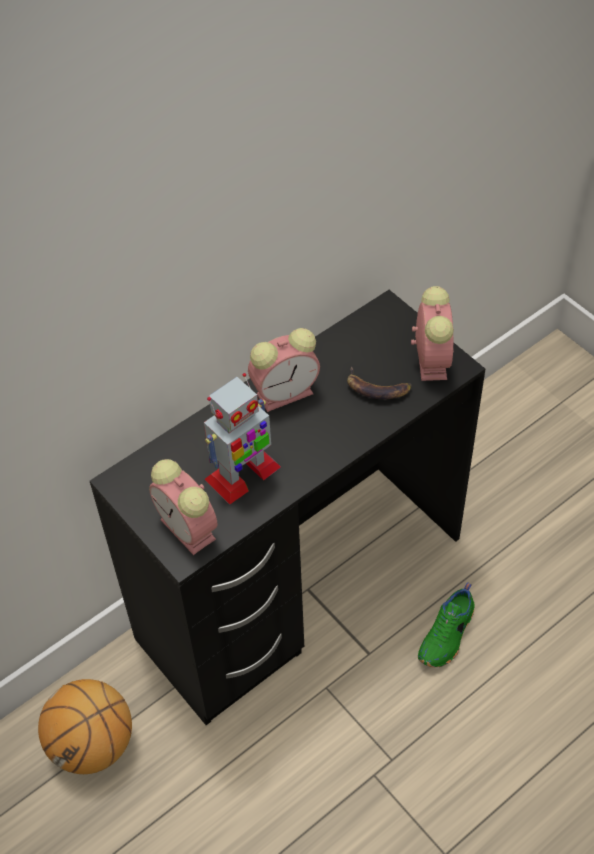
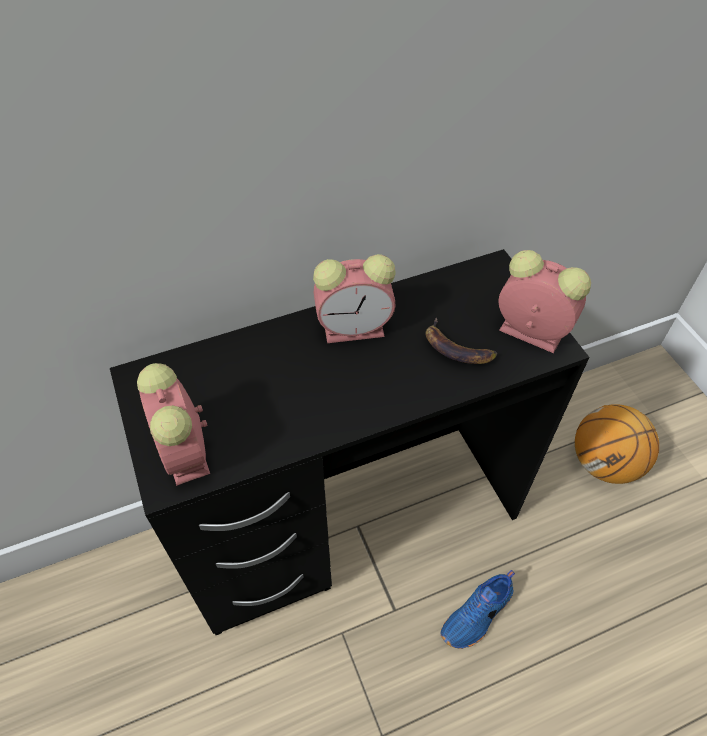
camera: 15 degrees right, 0 degrees up
basketball [38,679,132,774] -> basketball moved to [575,404,659,484]
toy robot [204,373,281,504] -> none
alarm clock [411,286,454,381] -> alarm clock turned 75 degrees counterclockwise [498,250,591,353]
green shoe [418,582,475,667] -> blue shoe [441,570,515,649]

